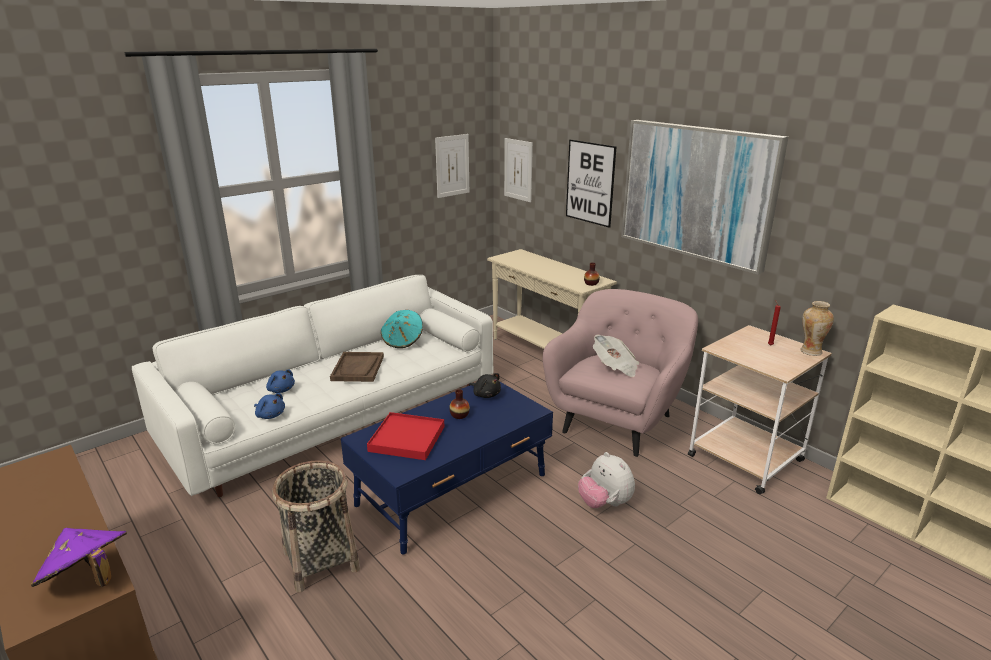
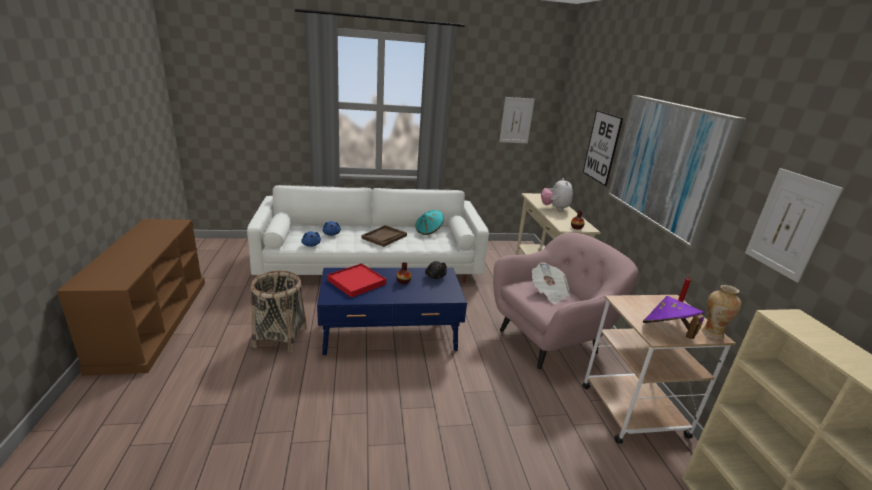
camera: 30 degrees right, 0 degrees up
purple hat [31,528,127,587] -> purple hat moved to [643,296,704,339]
picture [504,138,533,202] -> picture moved to [745,168,843,282]
plush toy [578,452,635,508] -> plush toy moved to [541,178,573,211]

